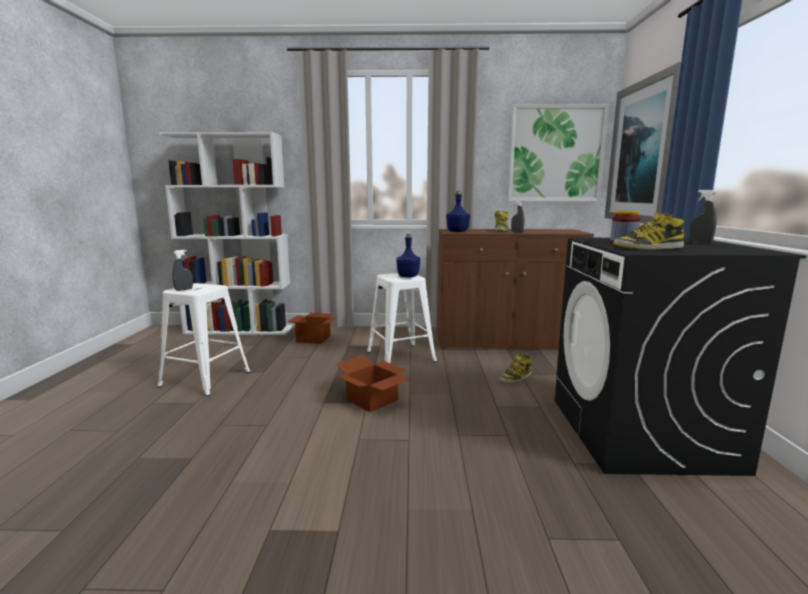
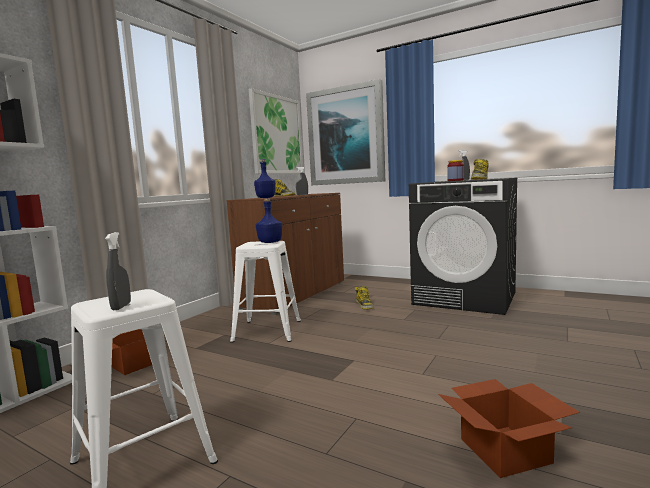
camera: 60 degrees left, 5 degrees down
cardboard box [336,355,410,412] -> cardboard box moved to [438,379,580,478]

